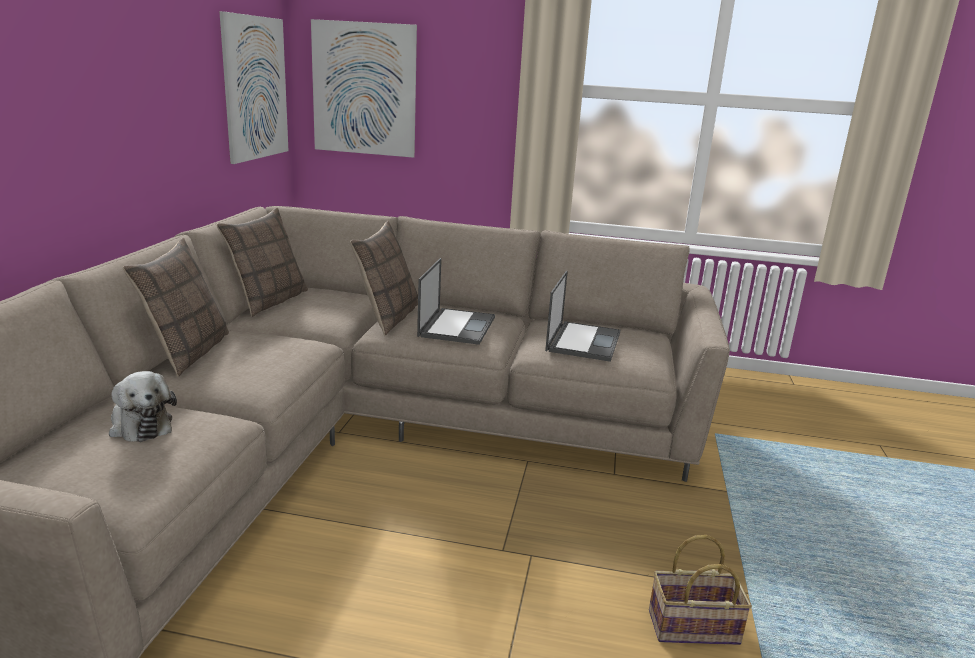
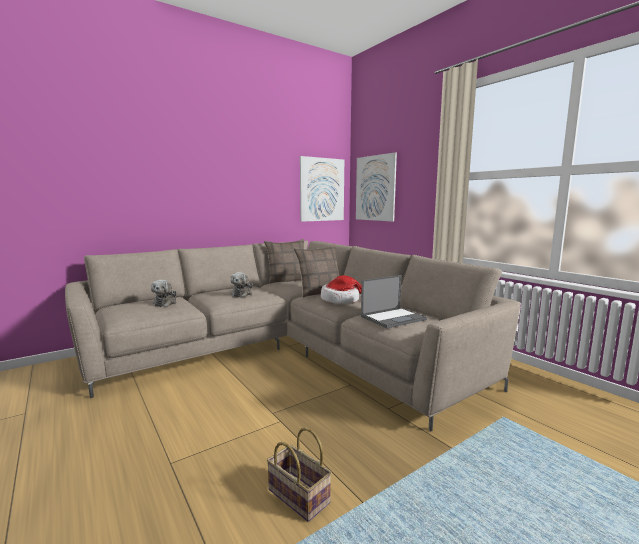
camera: 45 degrees right, 10 degrees down
pillow [123,238,229,377] -> none
laptop [417,258,495,345] -> hat [321,275,362,304]
none -> plush toy [231,272,253,297]

